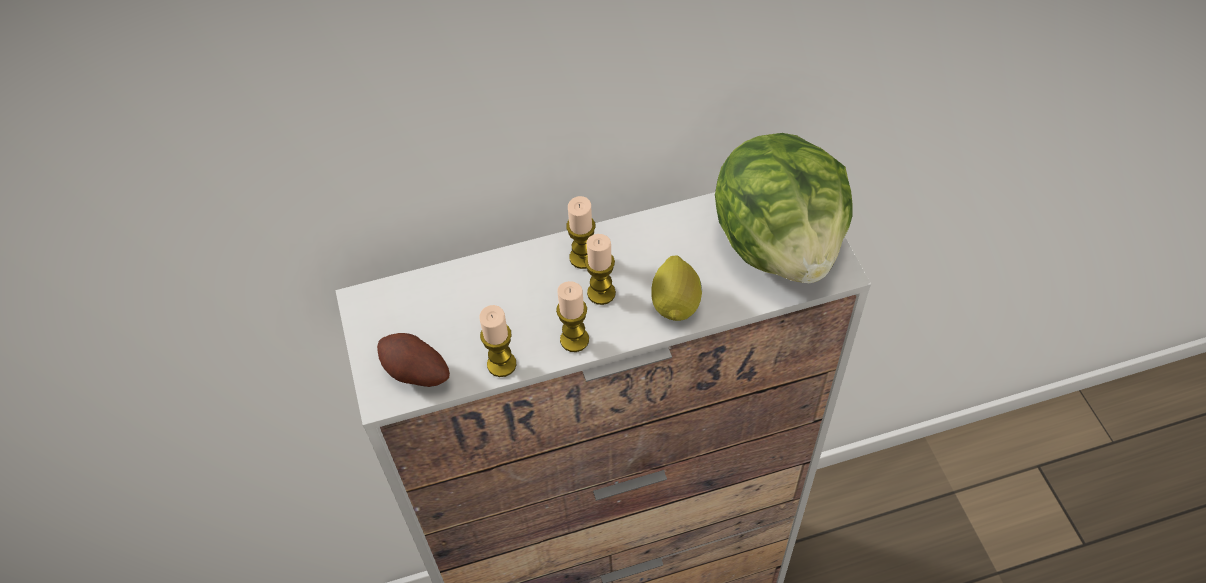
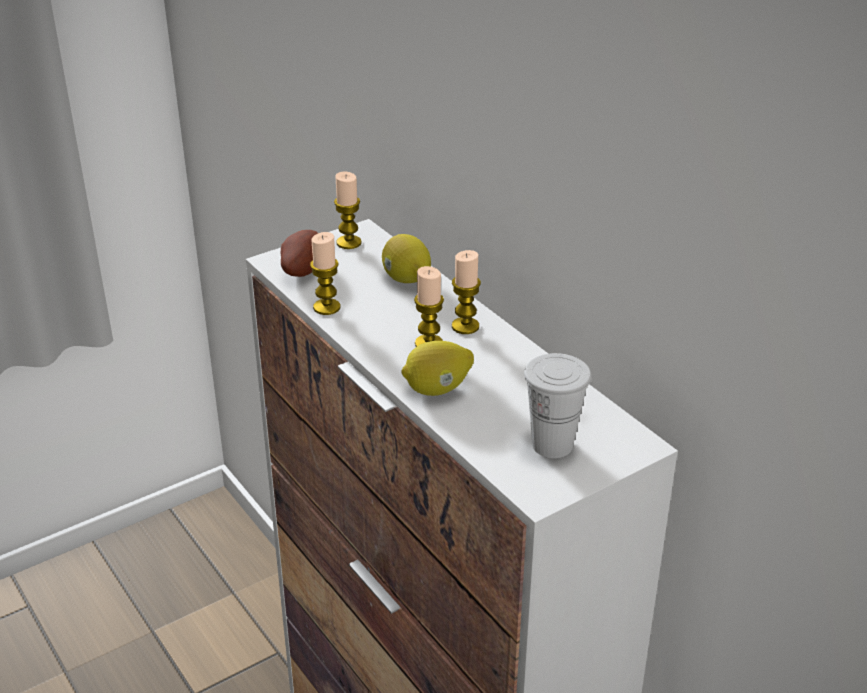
camera: 70 degrees right, 20 degrees down
candle [556,281,589,352] -> candle moved to [334,172,362,249]
lettuce [715,133,853,283] -> white cup [524,353,591,458]
none -> lemon [382,234,431,283]

